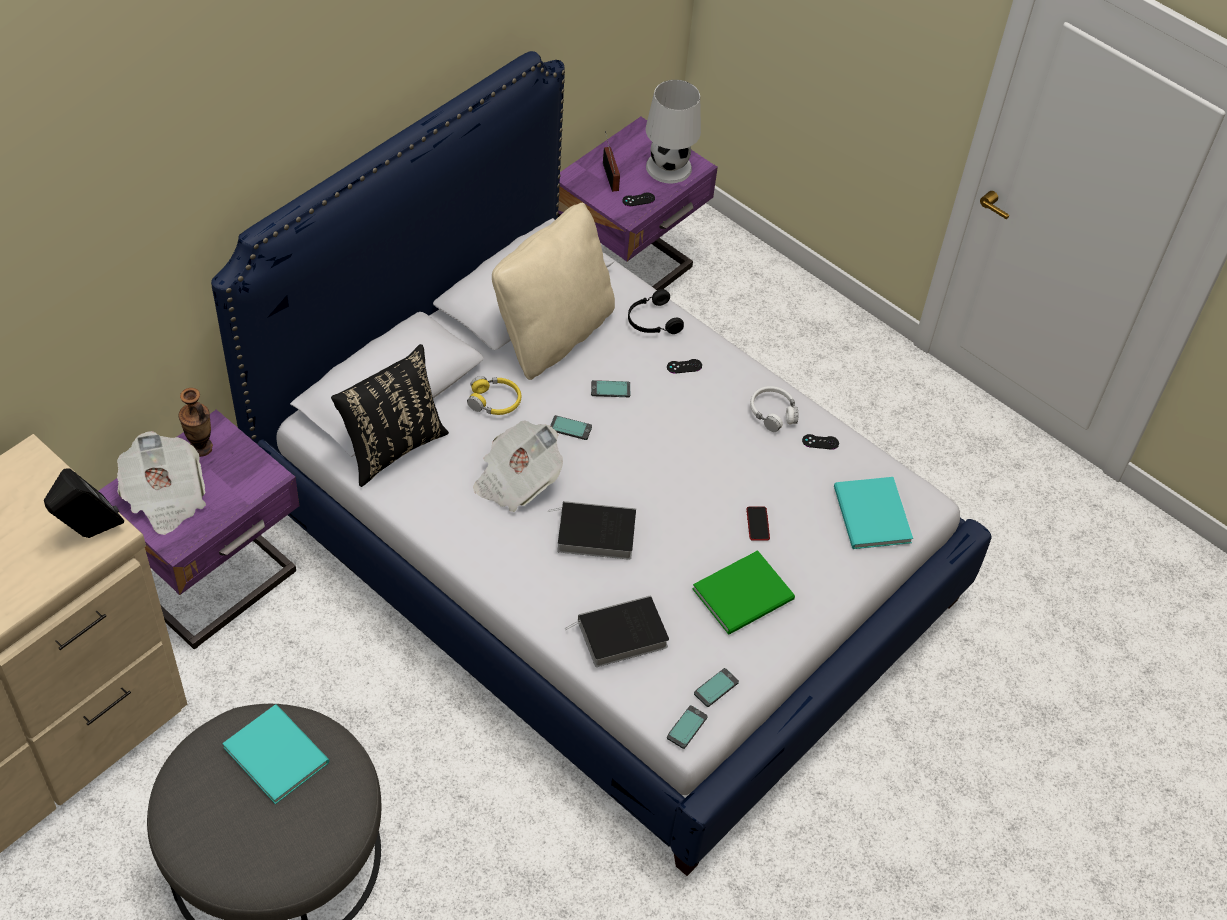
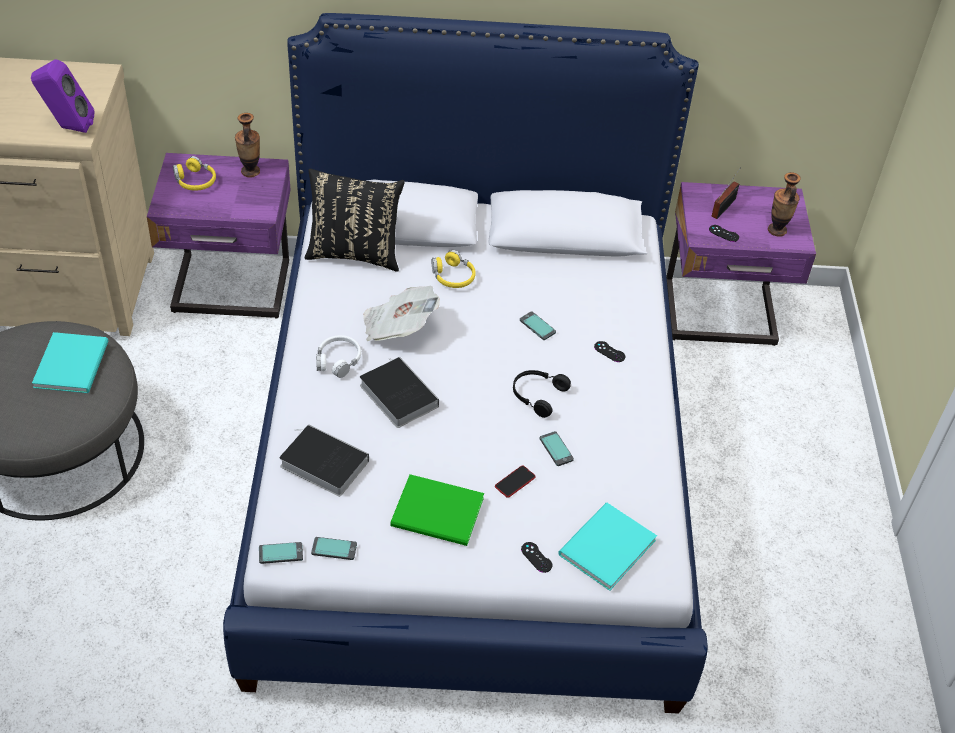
camera: 50 degrees right, 5 degrees down
black speaker [44,468,124,538] -> purple speaker [31,59,94,133]
newspaper [117,431,206,535] -> yellow headphones [173,156,216,191]
beige pillow [492,203,615,380] -> none
phone [550,415,592,440] -> phone moved to [540,431,574,466]
black headphones [628,289,684,334] -> black headphones moved to [513,370,571,418]
white table lamp [646,80,701,183] -> vase [768,172,801,237]
white headphones [750,386,798,432] -> white headphones moved to [316,335,361,378]
black game controller [802,434,839,450] -> black game controller moved to [521,542,552,573]

